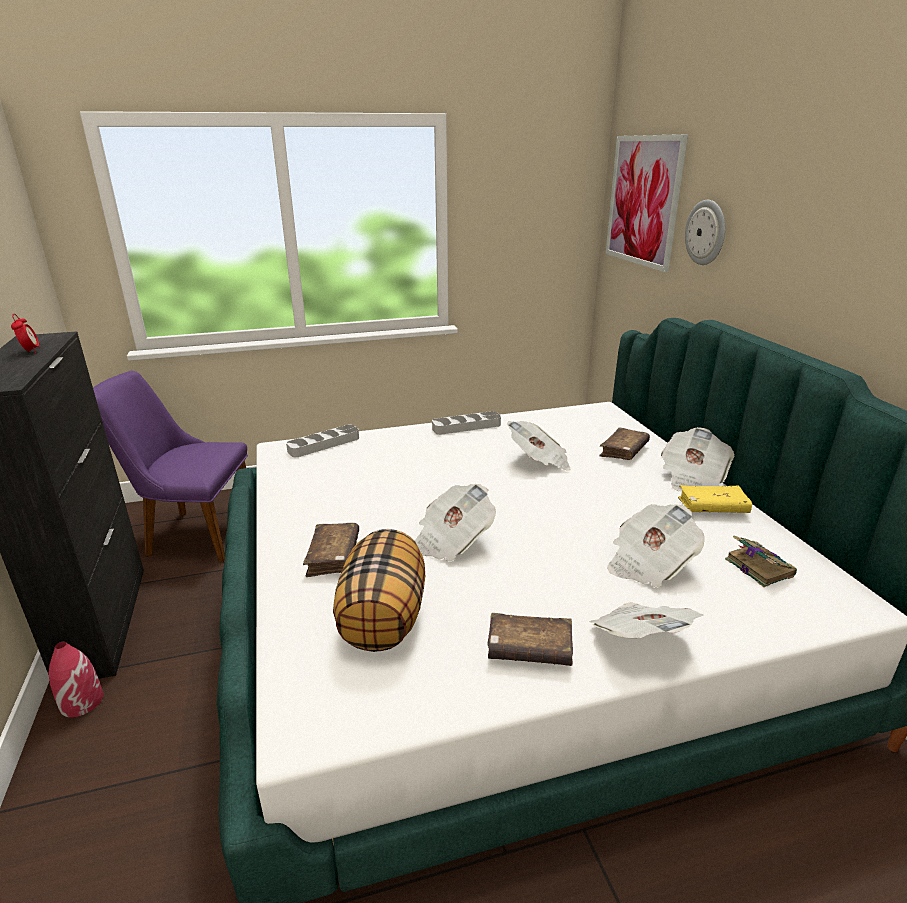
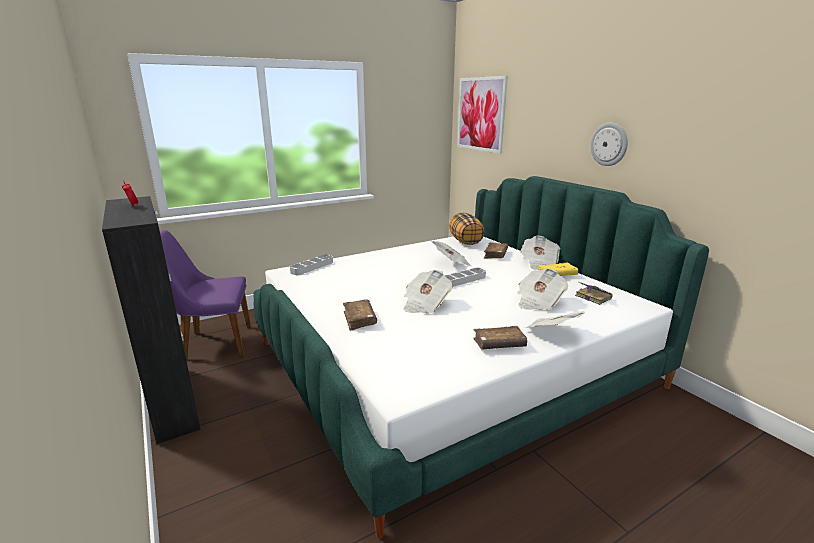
camera: 15 degrees left, 5 degrees down
red vase [49,642,103,717] -> none
pillow [333,529,425,652] -> pillow moved to [449,212,484,245]
grey tray [432,411,501,435] -> grey tray moved to [445,268,486,287]
wall clock [685,200,725,265] -> wall clock moved to [590,122,628,166]

